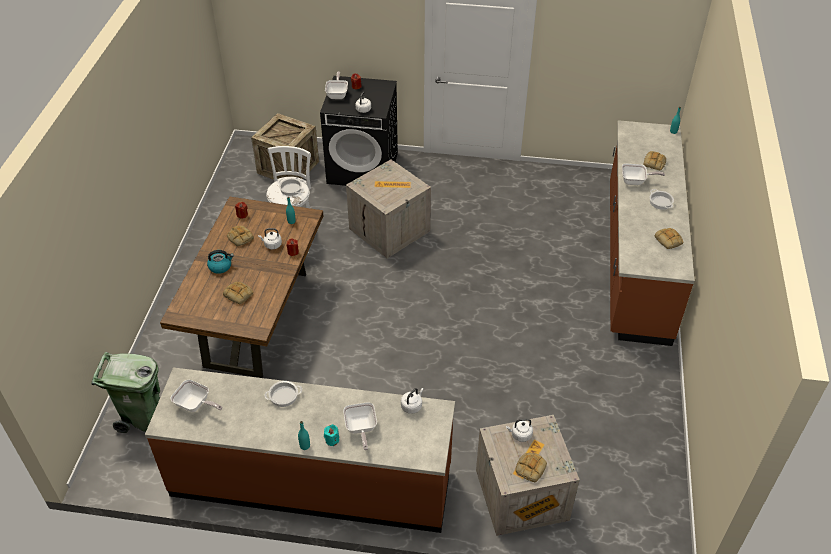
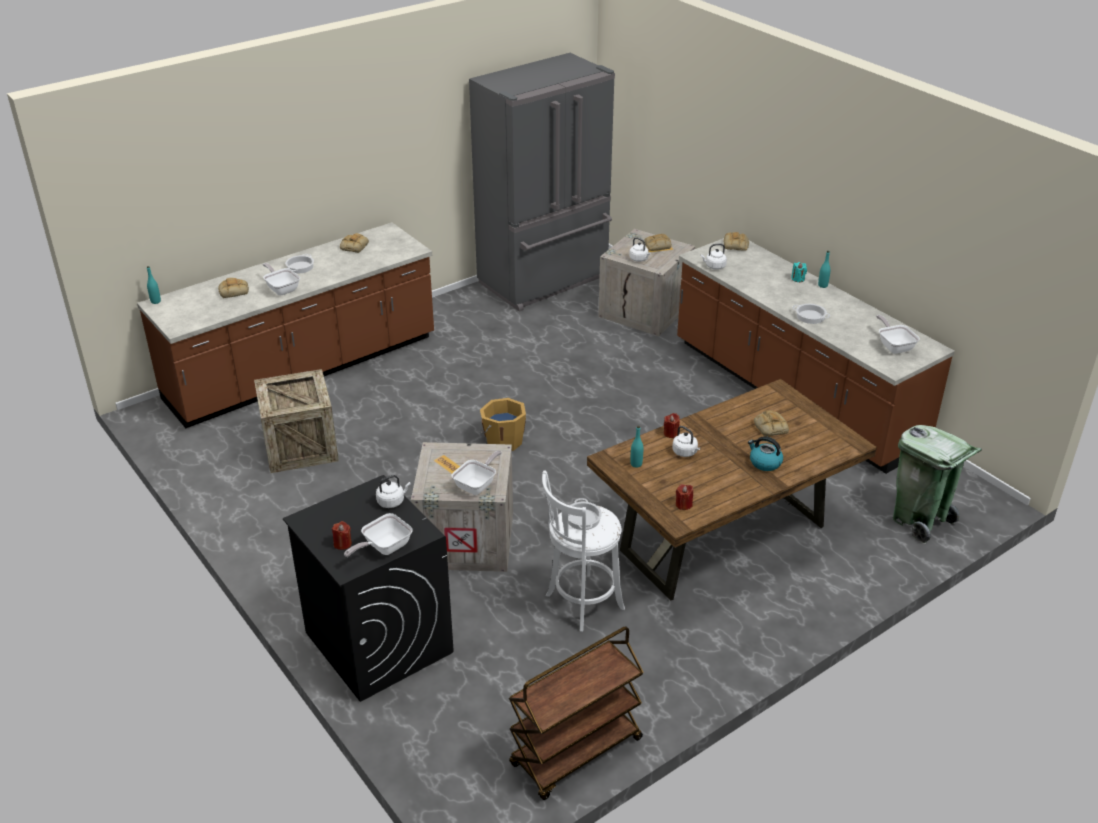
camera: 135 degrees left, 10 degrees down
bread [227,226,254,246] -> bread moved to [724,232,749,251]
crate [251,113,319,180] -> crate moved to [254,369,339,473]
frying pan [343,402,377,450] -> frying pan moved to [452,451,502,495]
none -> grey fridge [469,53,615,312]
none -> orange bucket [480,398,526,451]
none -> brown cart [509,626,644,800]

